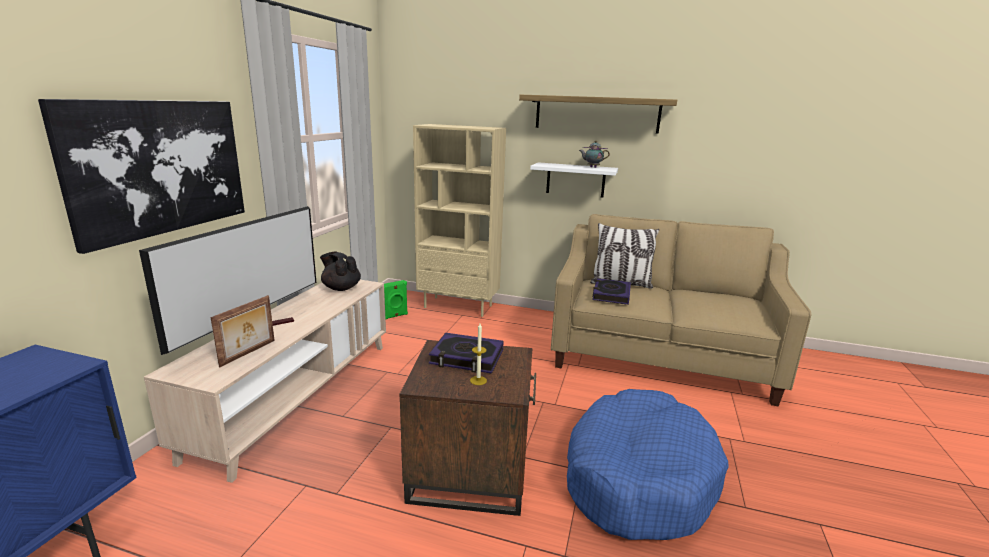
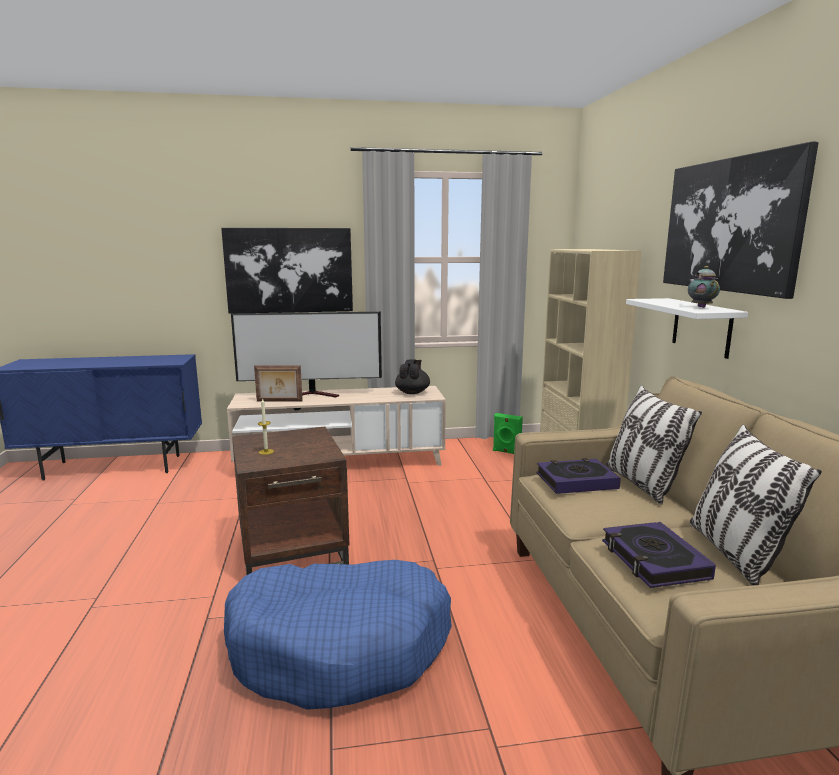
camera: 65 degrees right, 5 degrees down
book [429,333,504,373] -> book moved to [602,522,716,588]
shelf [519,95,677,134] -> picture [663,141,818,299]
none -> pillow [690,424,822,586]

